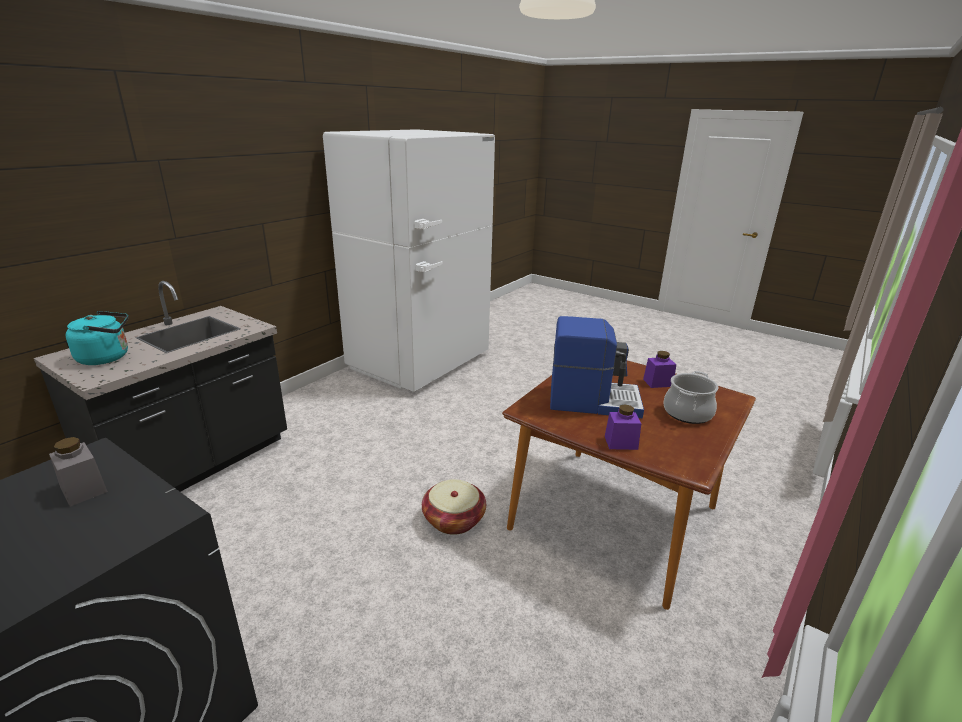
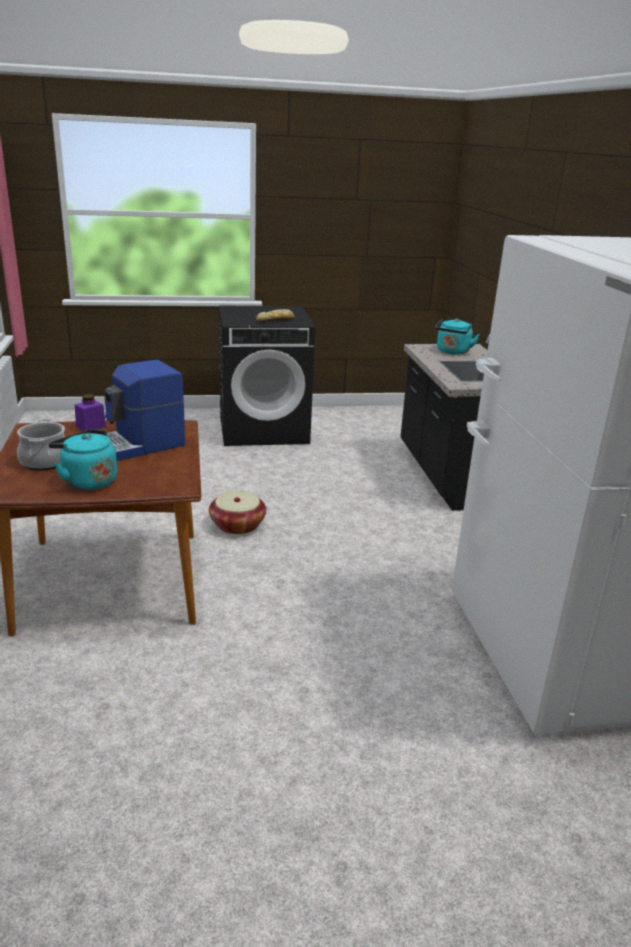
camera: 135 degrees right, 0 degrees up
grey jar [49,437,108,507] -> bread [256,309,295,322]
purple jar [643,351,676,388] -> turquoise kettle [48,429,117,490]

